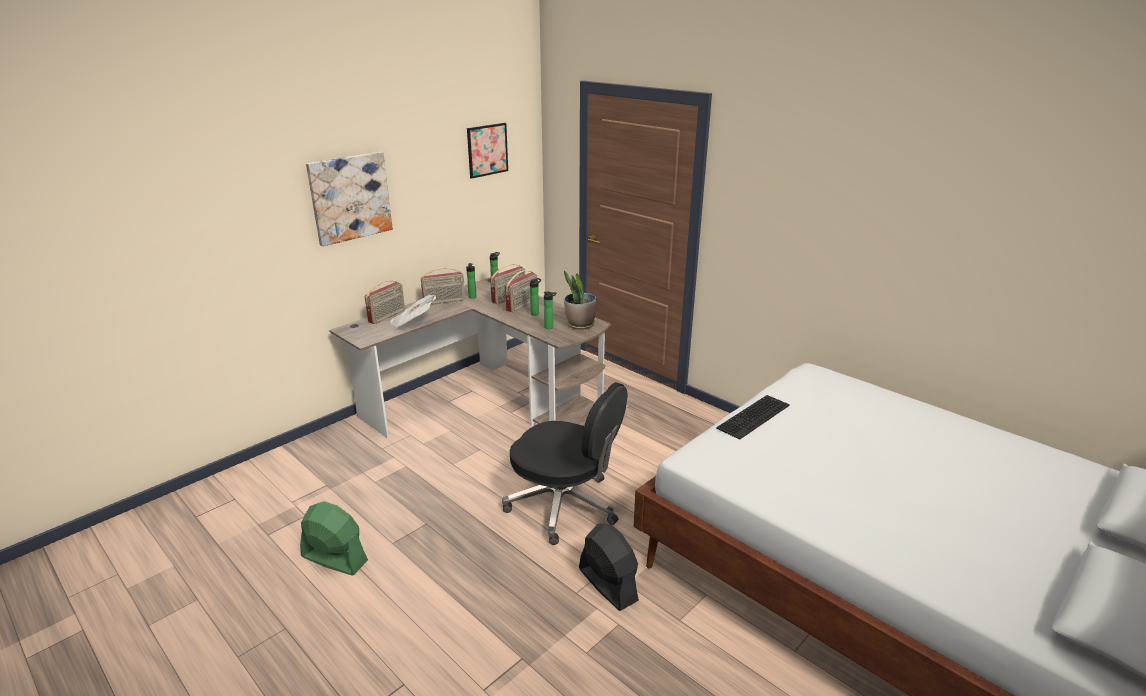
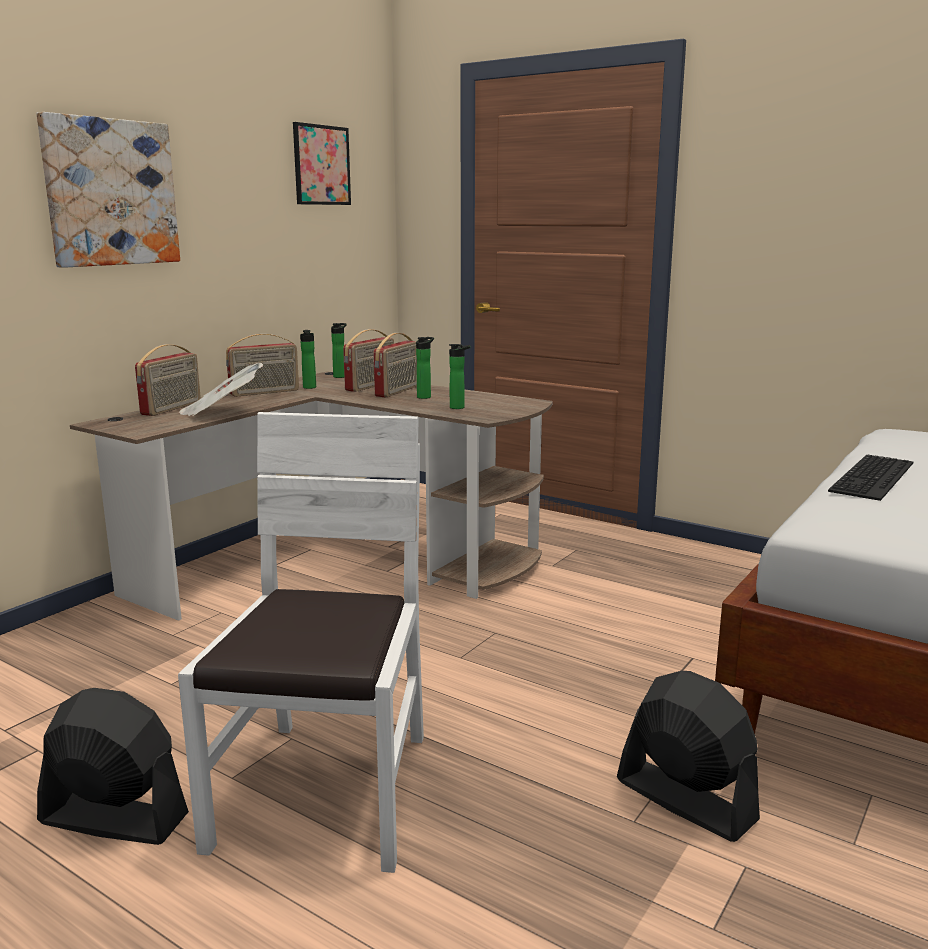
camera: 10 degrees left, 10 degrees down
green fan [300,501,368,575] -> black fan [37,688,189,845]
black office chair [502,382,627,545] -> none
potted plant [564,270,597,330] -> none
none -> white chair [178,412,424,873]

